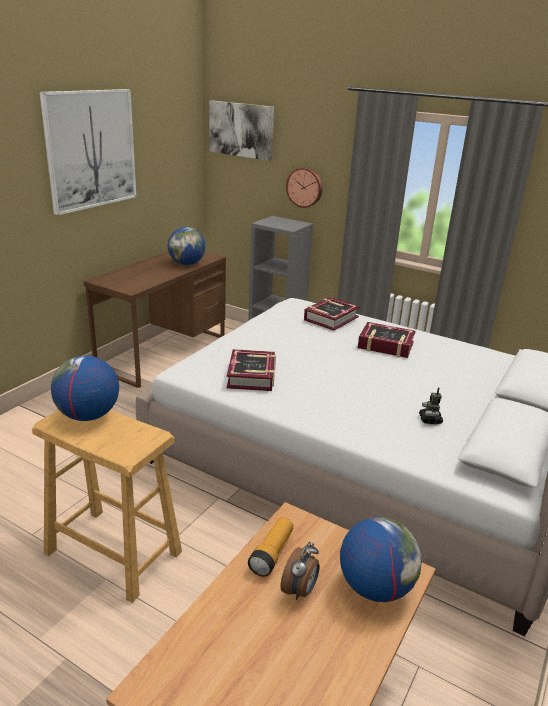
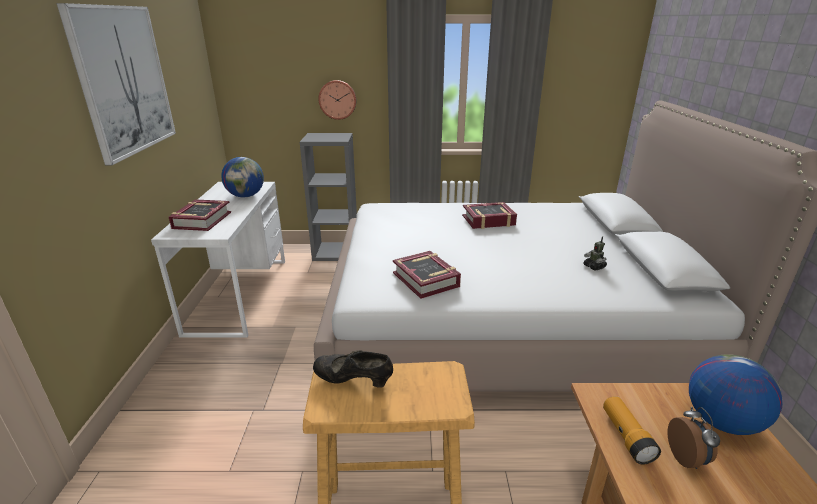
camera: 30 degrees left, 0 degrees up
globe [51,356,119,421] -> black shoe [313,350,393,388]
brown desk [84,251,226,388] -> white desk [151,182,285,338]
picture [209,100,274,161] -> none
book [304,297,360,331] -> book moved to [169,199,231,231]

